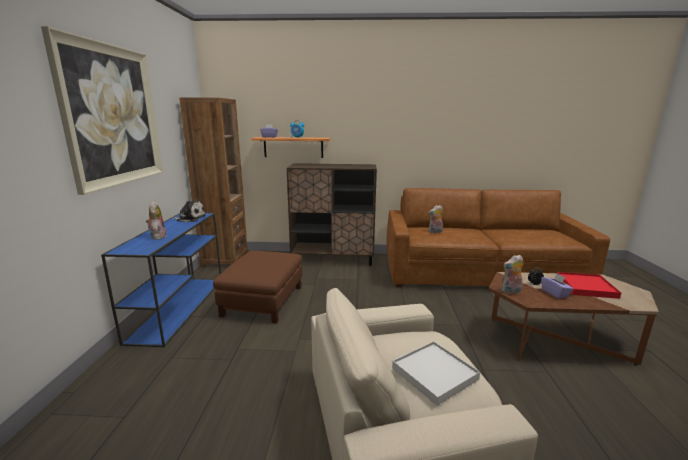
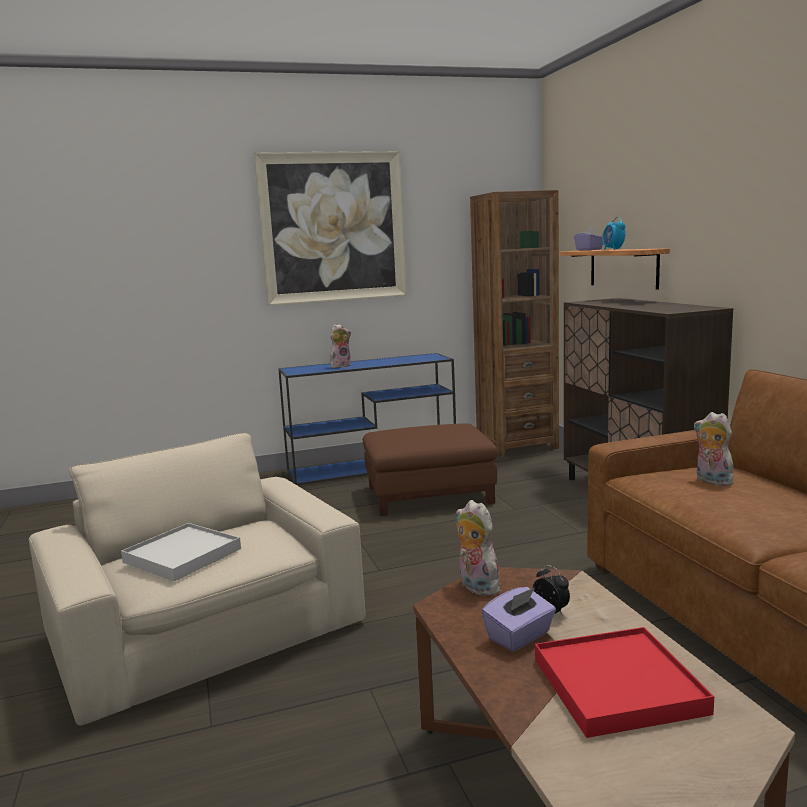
camera: 70 degrees right, 5 degrees down
plush toy [171,199,206,222] -> none

